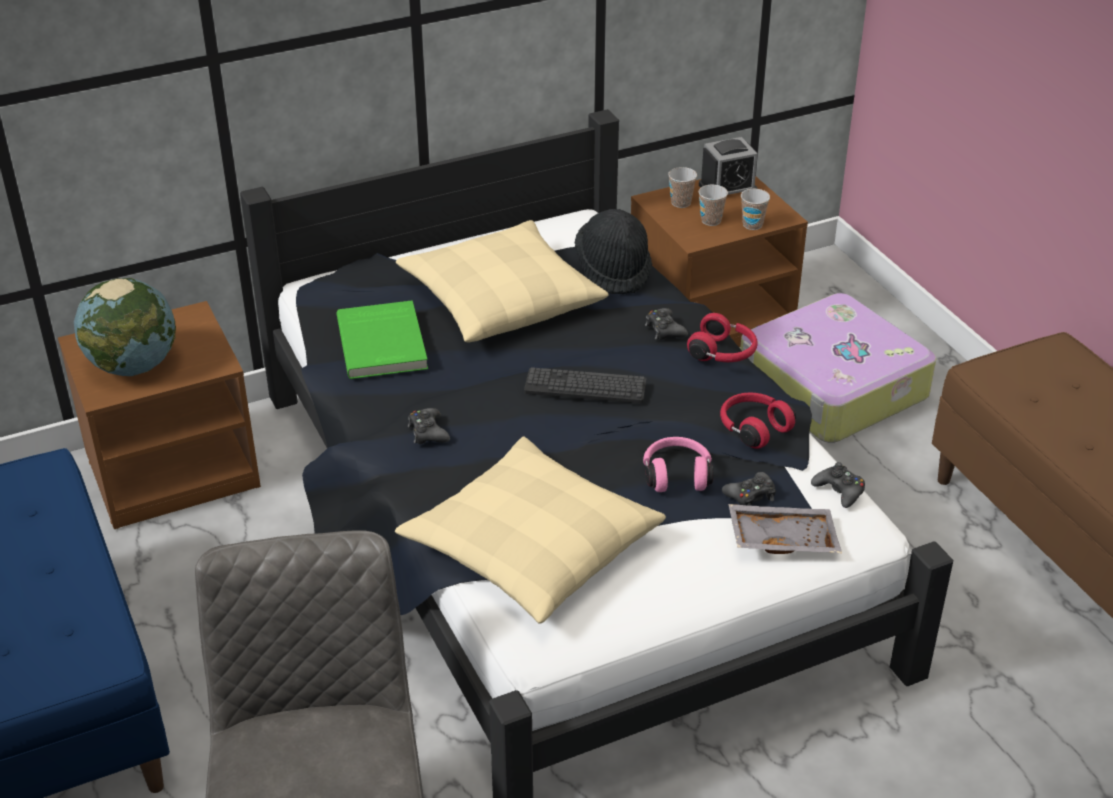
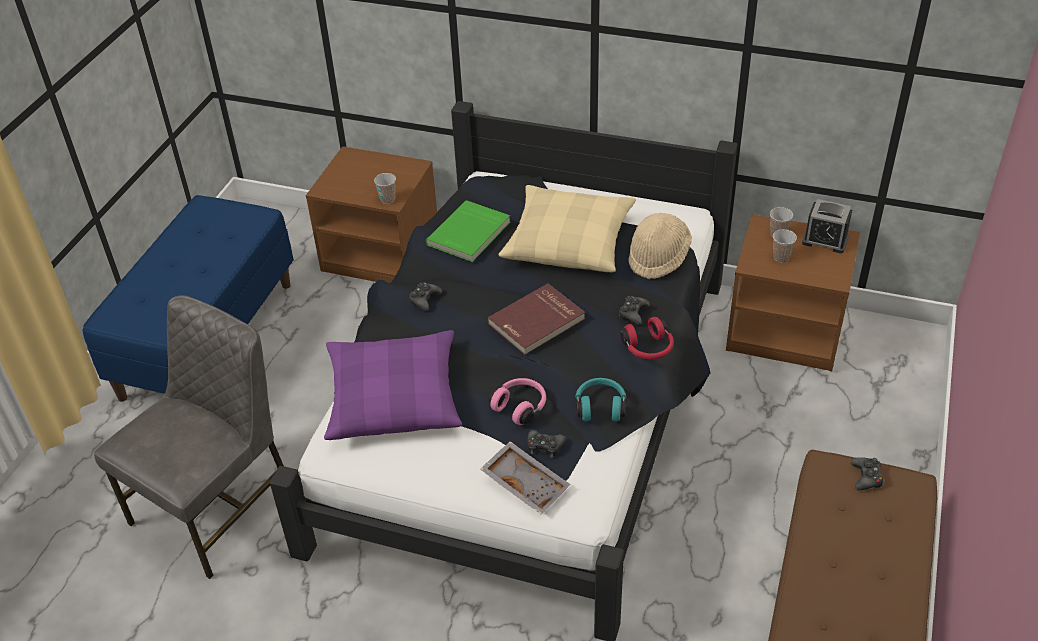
camera: 45 degrees right, 5 degrees up
globe [74,278,176,376] -> none
beige pillow [395,437,666,624] -> purple pillow [324,330,462,440]
keyboard [524,367,646,404] -> red book [487,283,585,355]
black hat [575,209,652,294] -> beige hat [628,213,692,279]
red headphones [720,393,796,449] -> turquoise headphones [575,378,626,421]
suitcase [740,293,936,443] -> none
cup [741,189,770,230] -> cup moved to [374,173,396,204]
black game controller [811,462,865,508] -> black game controller moved to [851,457,883,490]

